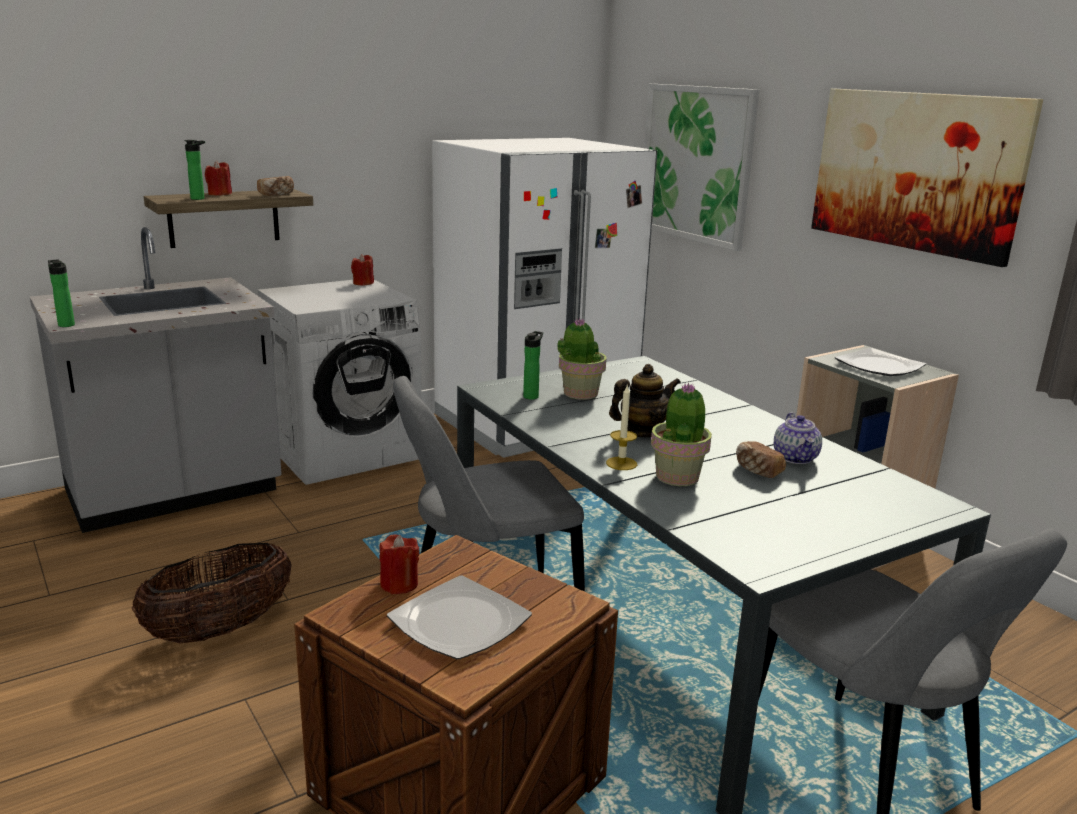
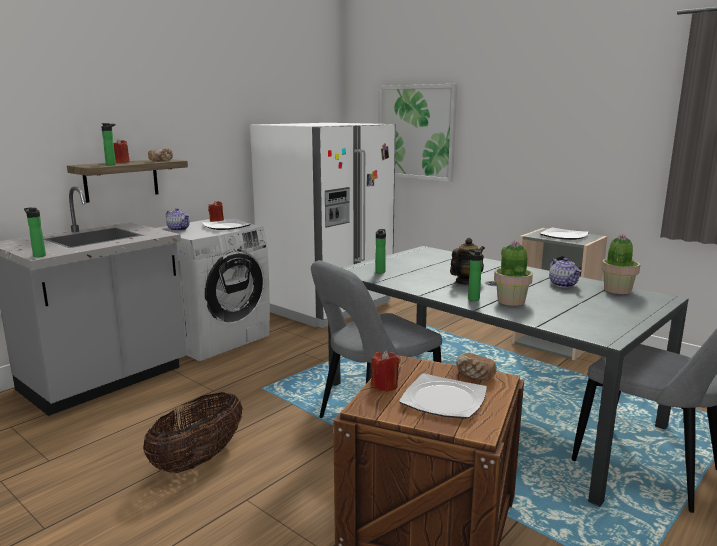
camera: 15 degrees left, 5 degrees down
potted plant [557,318,607,400] -> potted plant moved to [601,234,641,294]
candle [606,386,637,470] -> bottle [467,249,482,301]
bread [736,441,786,478] -> bread moved to [456,353,497,380]
picture [811,88,1044,267] -> none
none -> teapot [166,208,190,231]
none -> plate [202,219,251,230]

